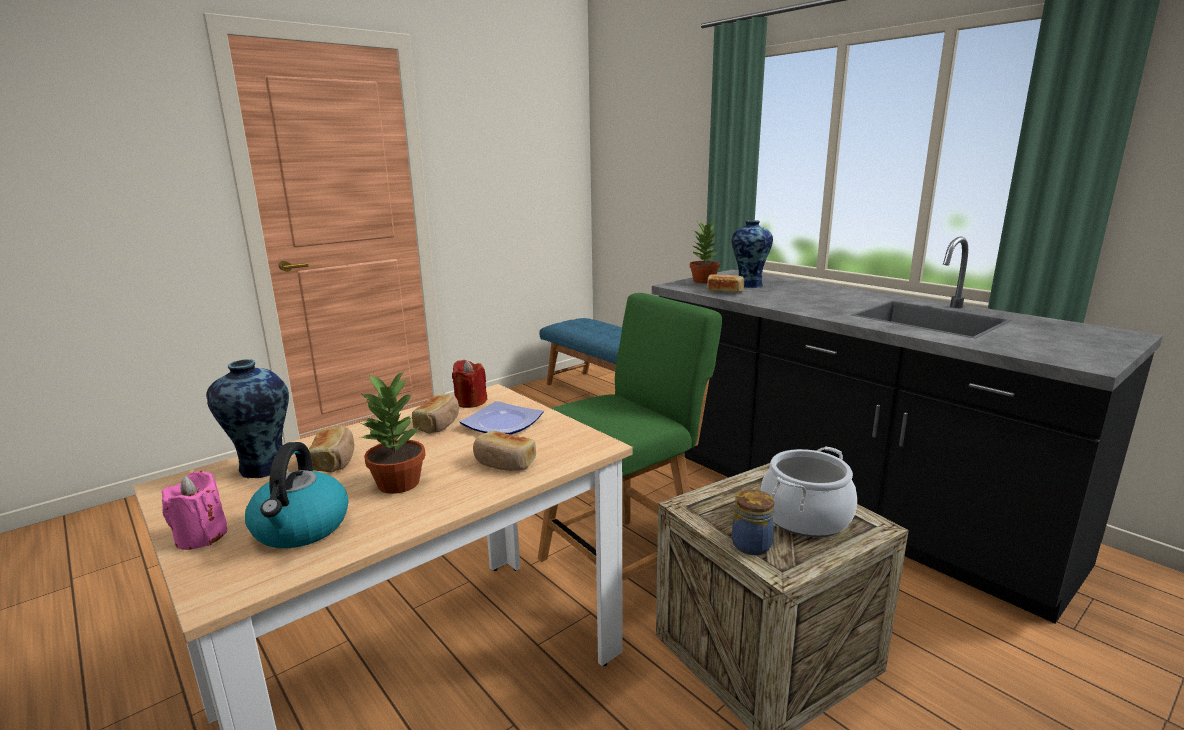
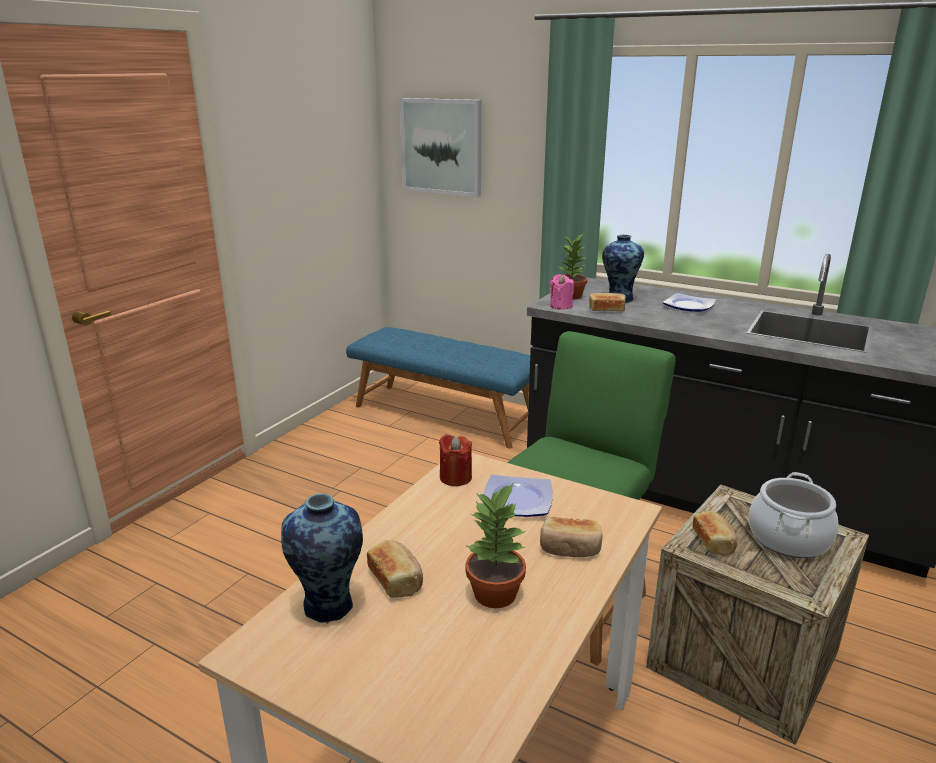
camera: 20 degrees left, 5 degrees up
pink candle [161,471,227,550] -> pink candle moved to [550,274,574,310]
kettle [245,442,348,548] -> none
bread [412,394,459,434] -> bread moved to [692,511,737,556]
jar [732,490,774,555] -> none
none -> picture [400,98,482,197]
none -> plate [663,293,716,312]

